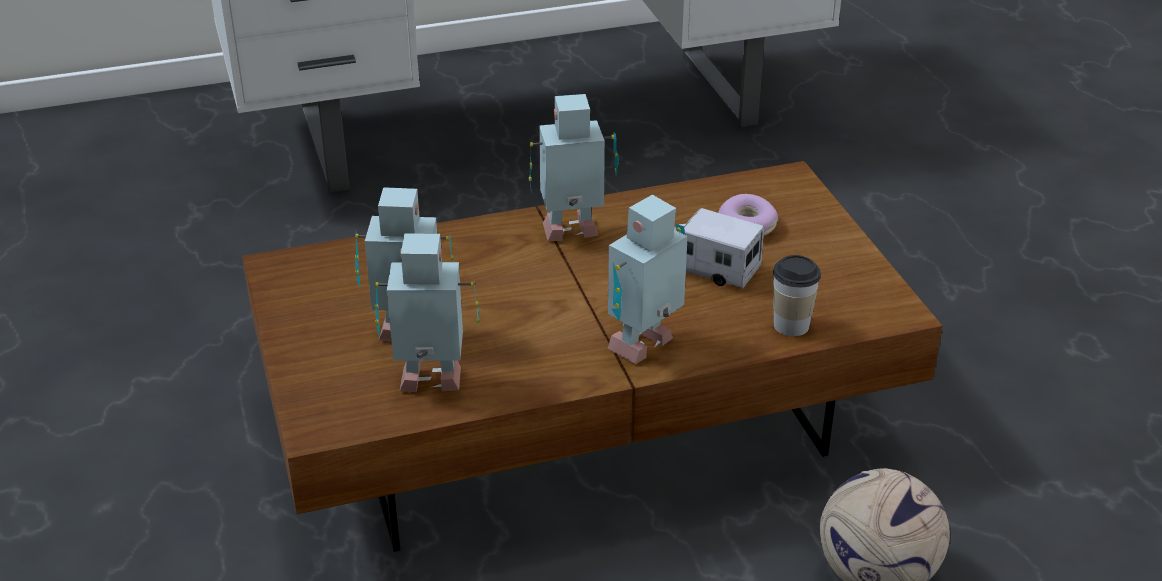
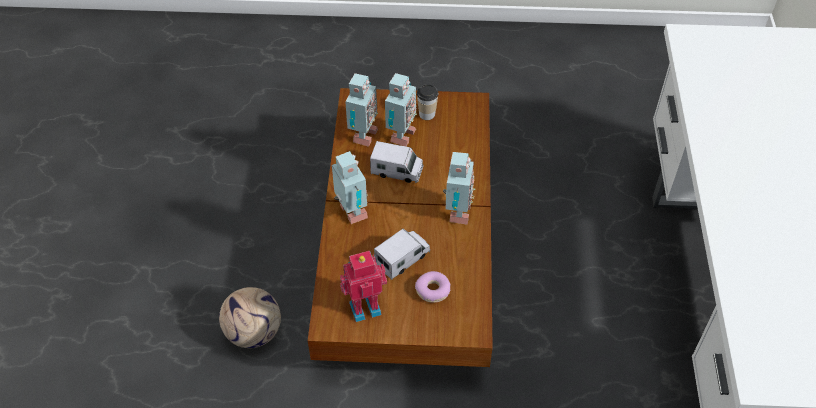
camera: 110 degrees right, 15 degrees up
cup [773,255,821,336] -> cup moved to [417,84,438,120]
none -> toy robot [340,251,387,322]
none -> toy truck [370,141,424,183]

